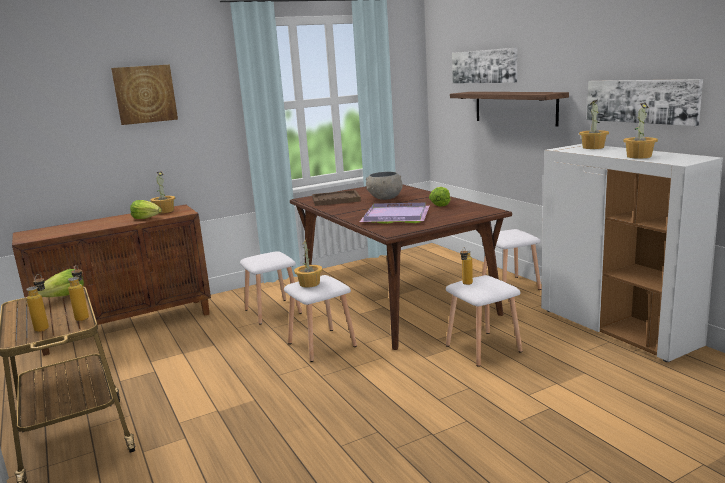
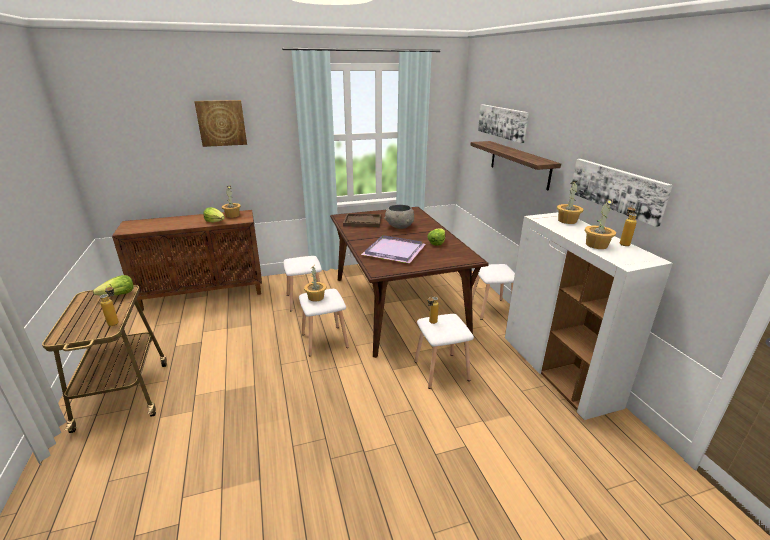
camera: 10 degrees right, 10 degrees up
bottle [26,274,49,332] -> bottle moved to [620,204,637,246]

